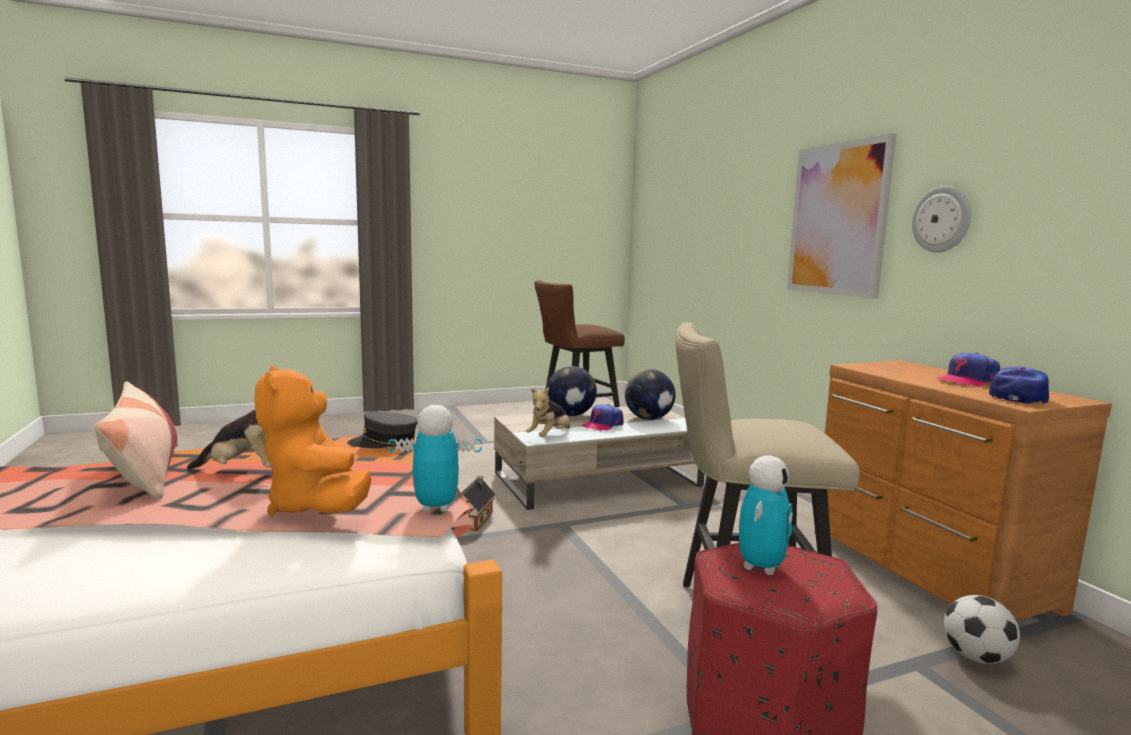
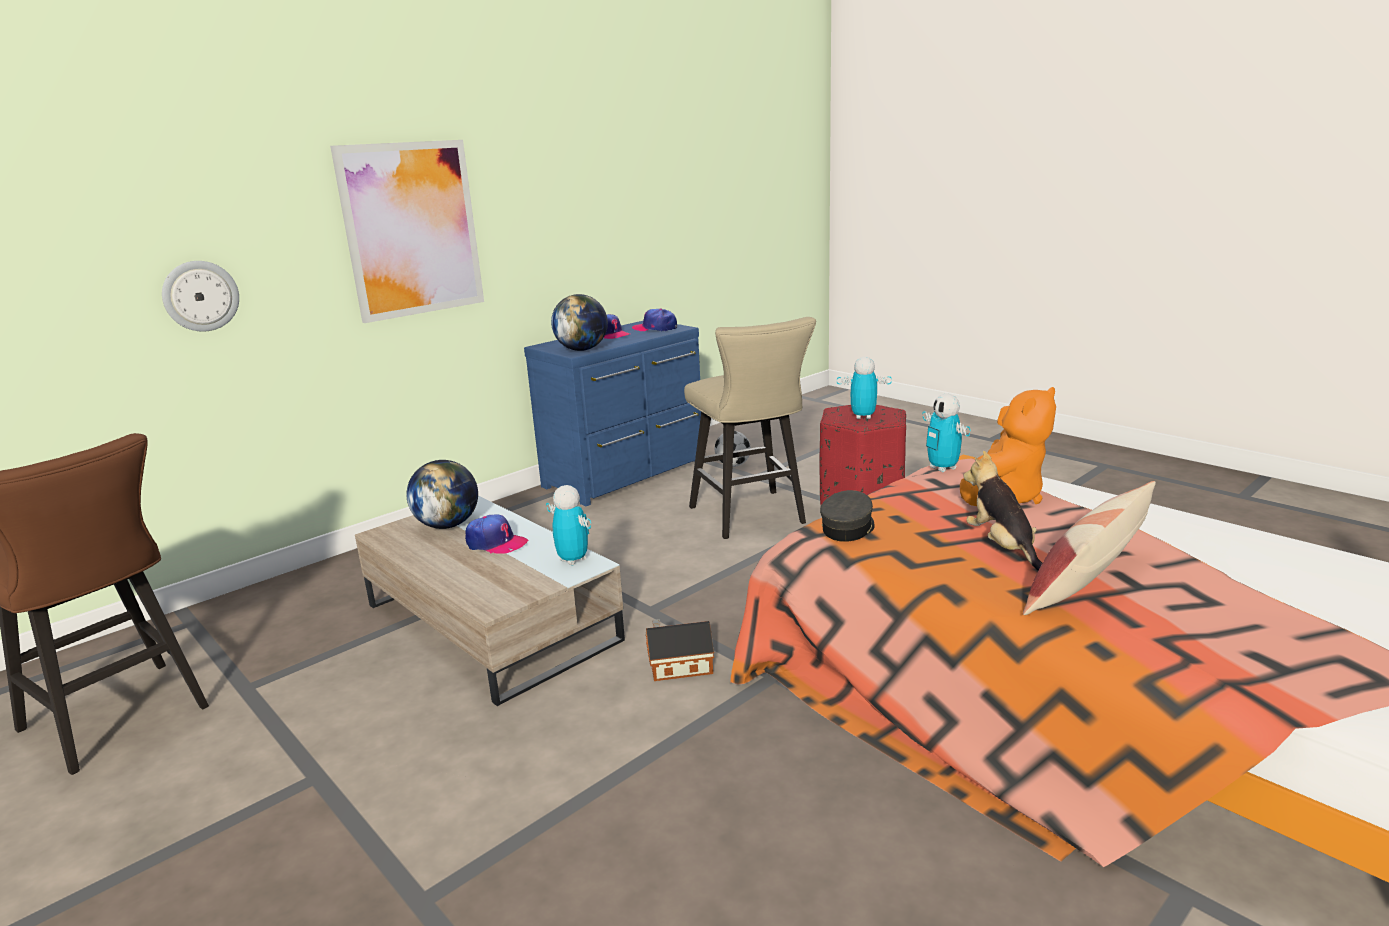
camera: 110 degrees left, 10 degrees up
grey cap [347,411,418,448] -> grey cap turned 120 degrees counterclockwise [820,490,875,542]
plush toy [526,387,570,437] -> toy robot [546,485,591,566]
globe [547,366,597,416] -> globe moved to [551,294,608,351]
brown dresser [814,361,1112,621] -> blue dresser [524,321,701,506]
wall clock [912,186,971,253] -> wall clock moved to [162,261,239,332]

